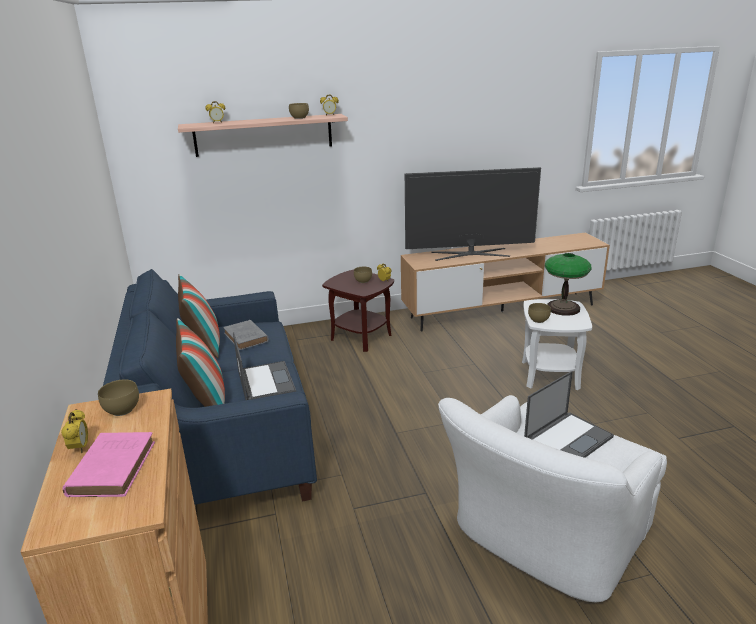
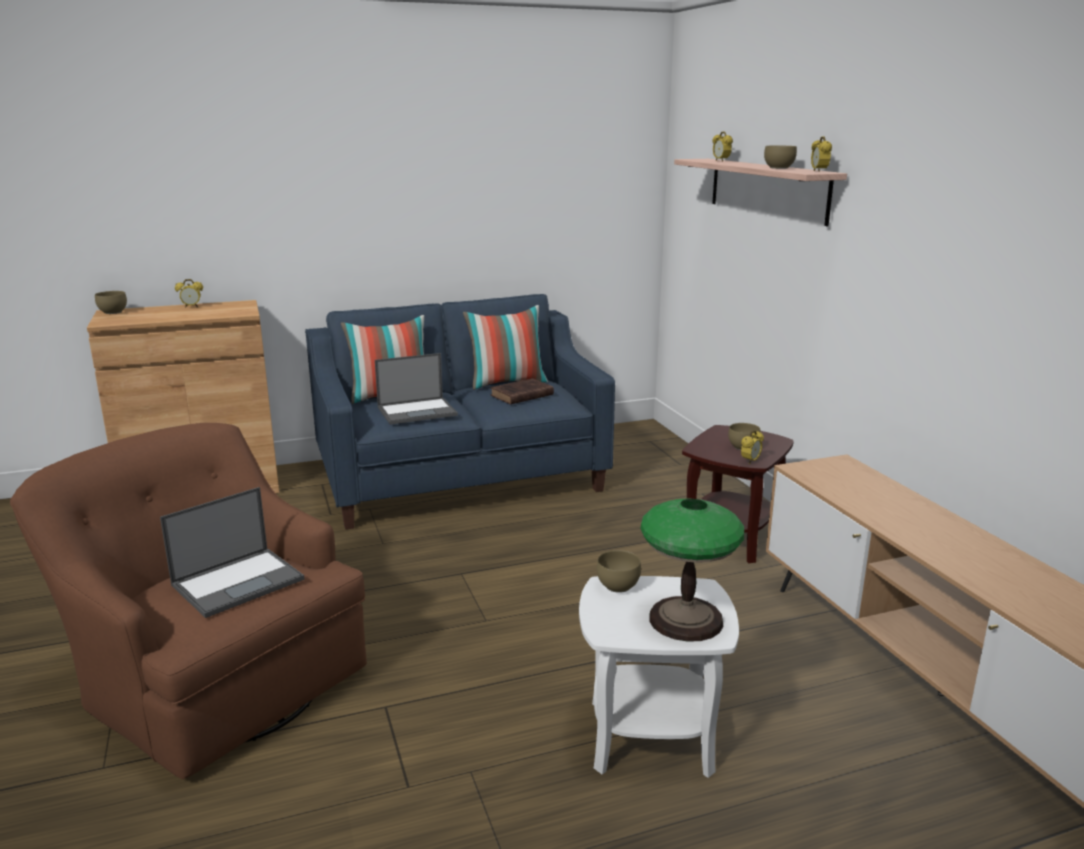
camera: 85 degrees right, 5 degrees down
pink book [63,432,155,497] -> none
brown bowl [98,379,139,416] -> brown bowl moved to [95,291,127,314]
grey book [223,320,269,350] -> brown book [490,378,554,405]
television [405,167,541,261] -> none
white armchair [438,395,667,603] -> brown armchair [10,423,367,779]
laptop [524,371,614,458] -> laptop turned 90 degrees counterclockwise [160,487,304,618]

